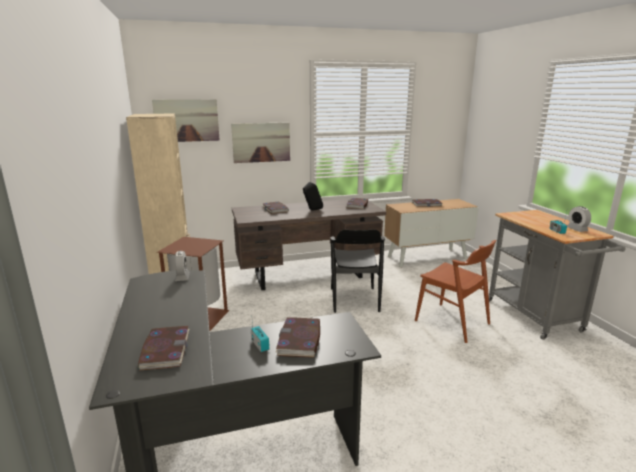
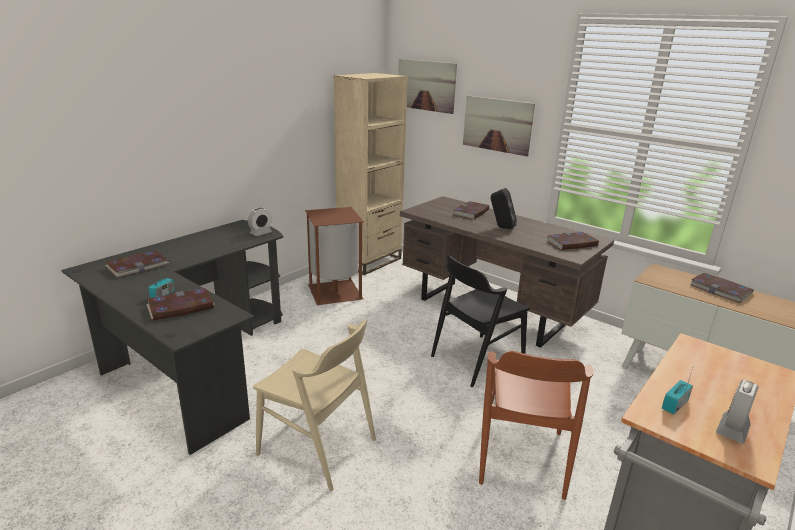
camera: 55 degrees right, 5 degrees up
none -> beige chair [253,320,376,491]

